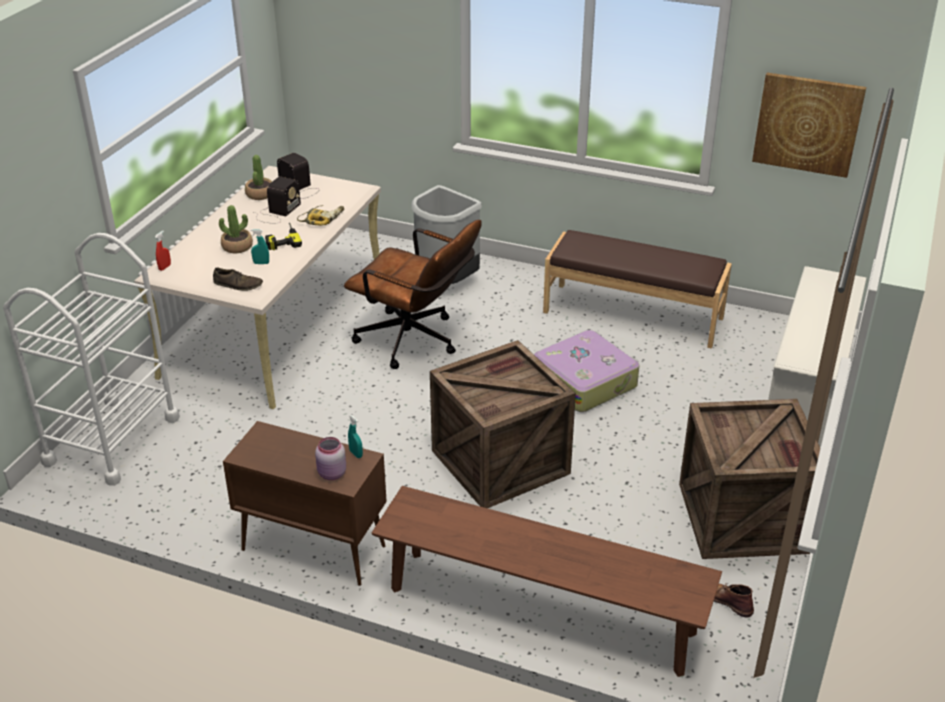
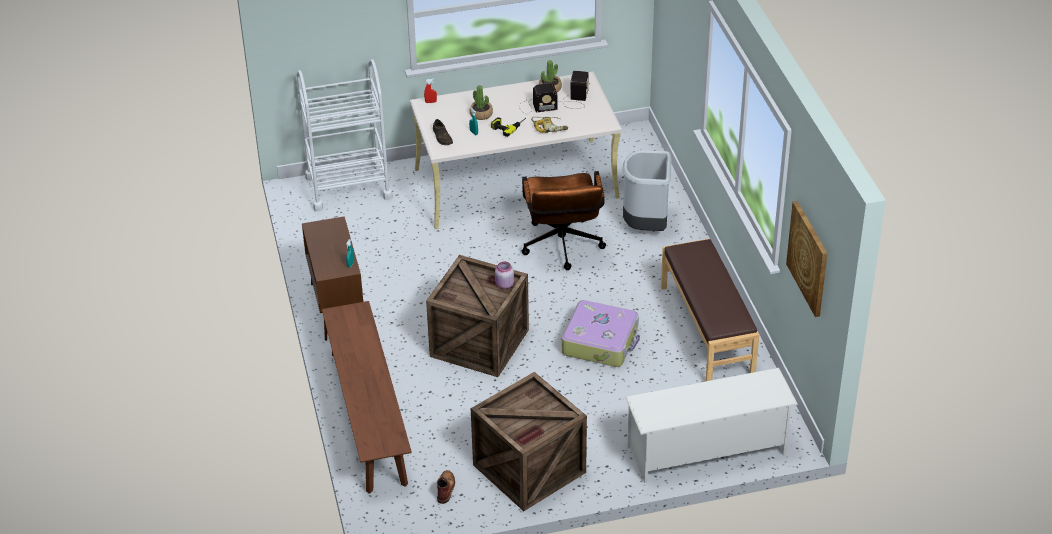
camera: 55 degrees right, 5 degrees up
pink jar [315,437,346,480] -> pink jar moved to [495,261,514,289]

